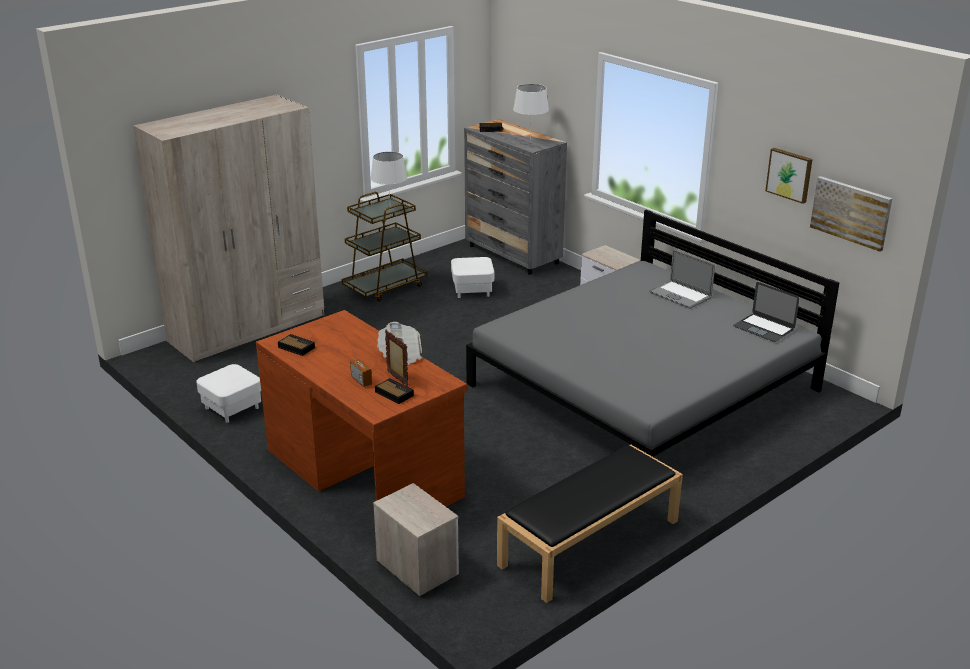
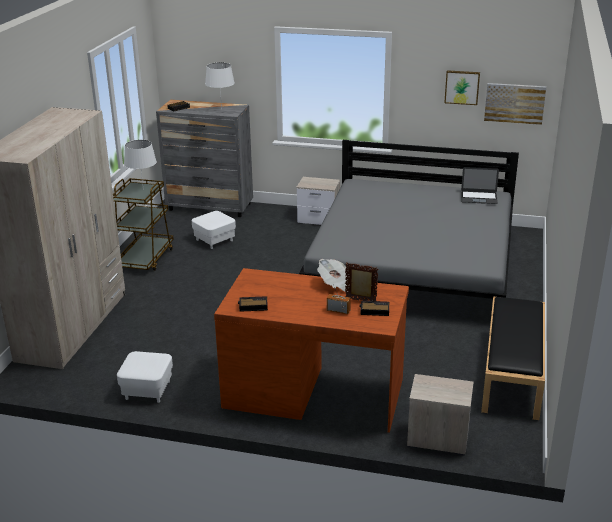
camera: 35 degrees left, 0 degrees up
laptop [649,249,715,309] -> none

